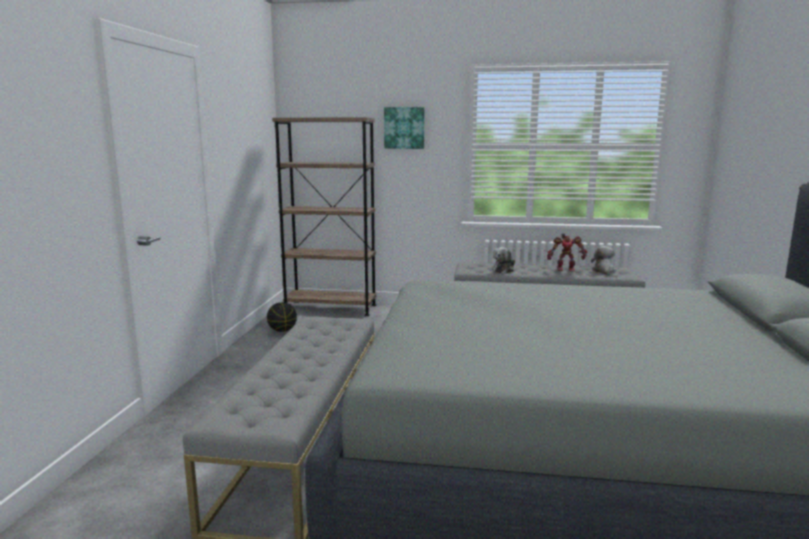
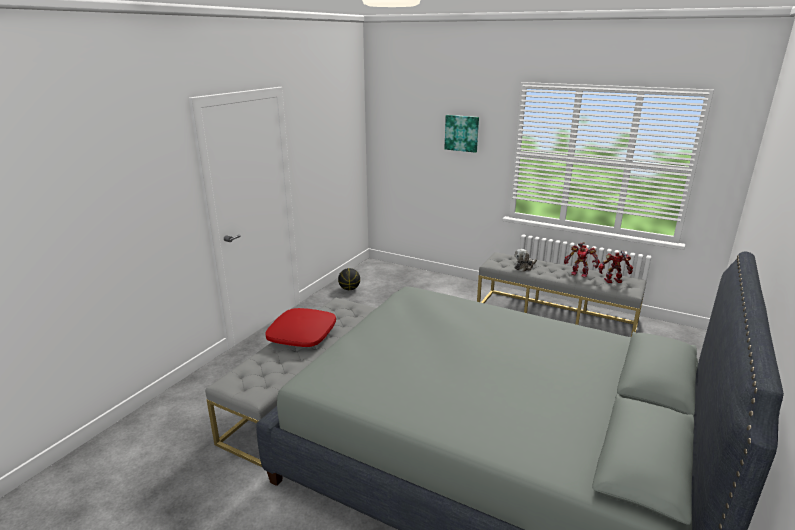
camera: 20 degrees right, 10 degrees up
brown bookcase [272,117,376,316] -> none
plush toy [591,246,616,276] -> toy robot [599,251,633,283]
none -> red pillow [265,308,336,347]

